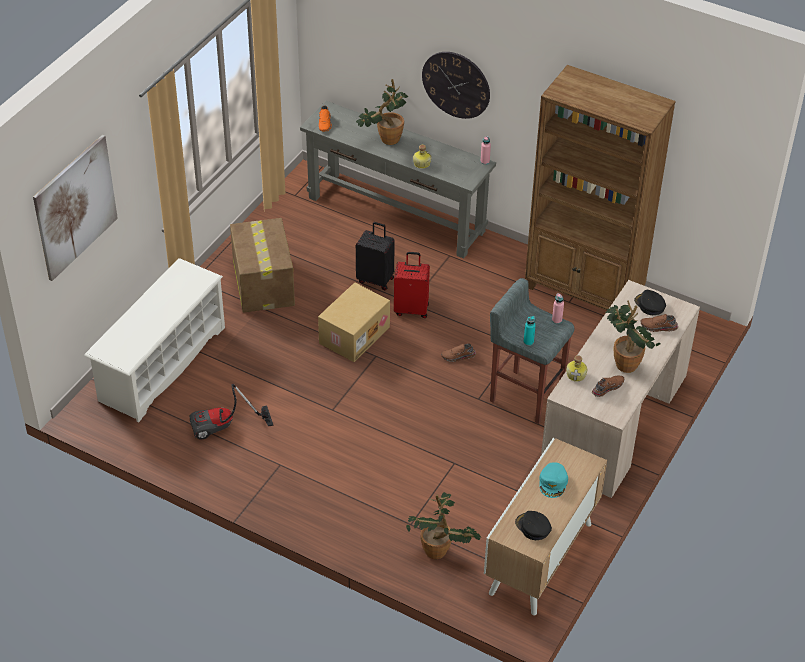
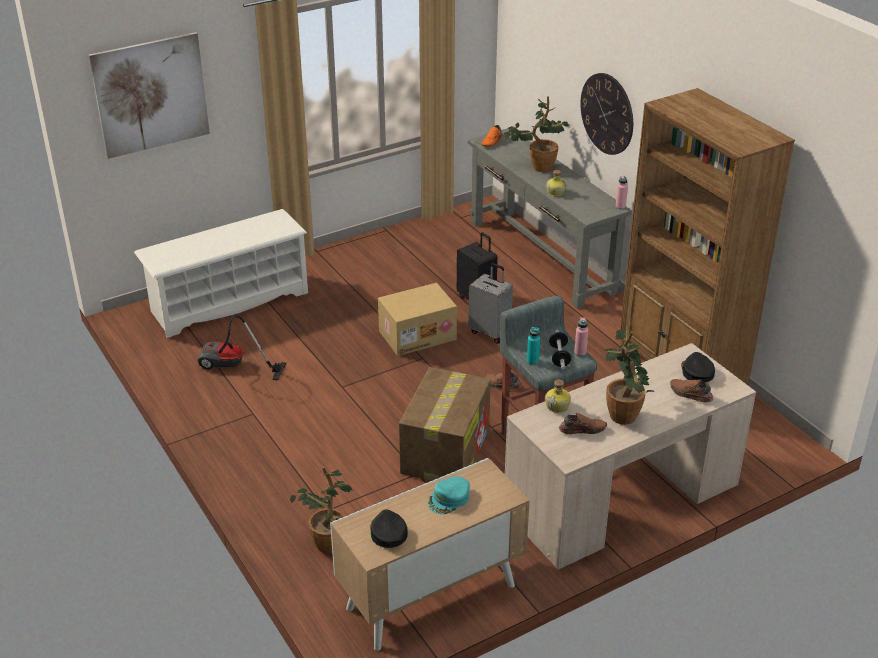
camera: 30 degrees right, 10 degrees down
cardboard box [230,218,295,313] -> cardboard box moved to [399,367,491,481]
red suitcase [394,252,430,318] -> grey suitcase [468,263,513,343]
none -> dumbbell [549,330,571,370]

